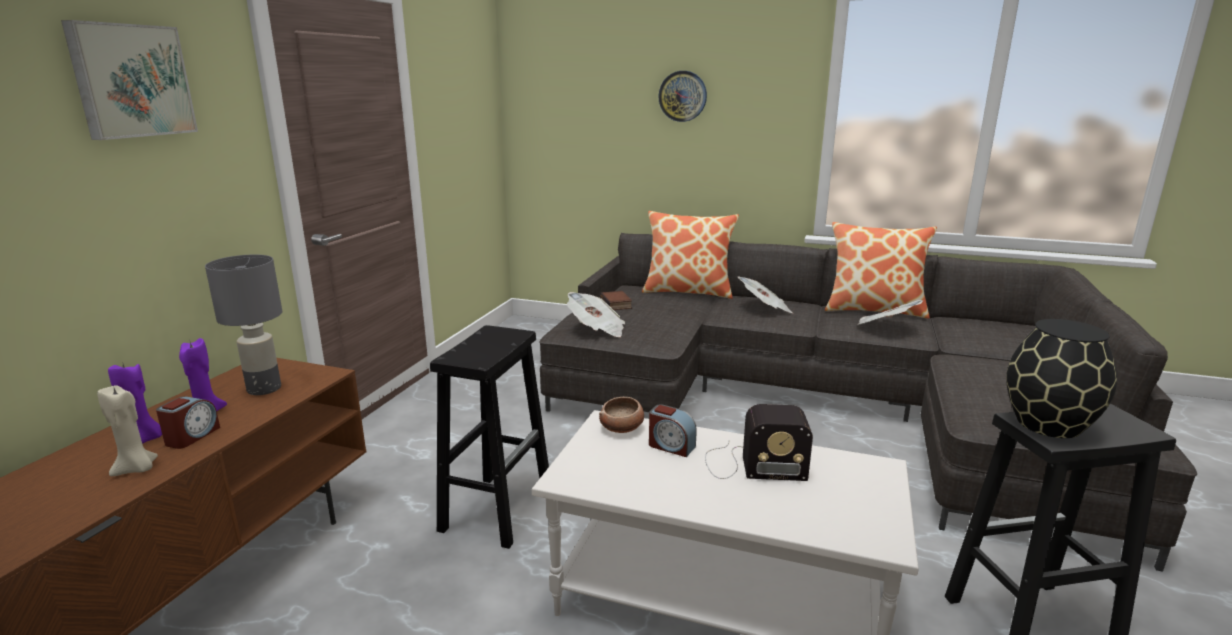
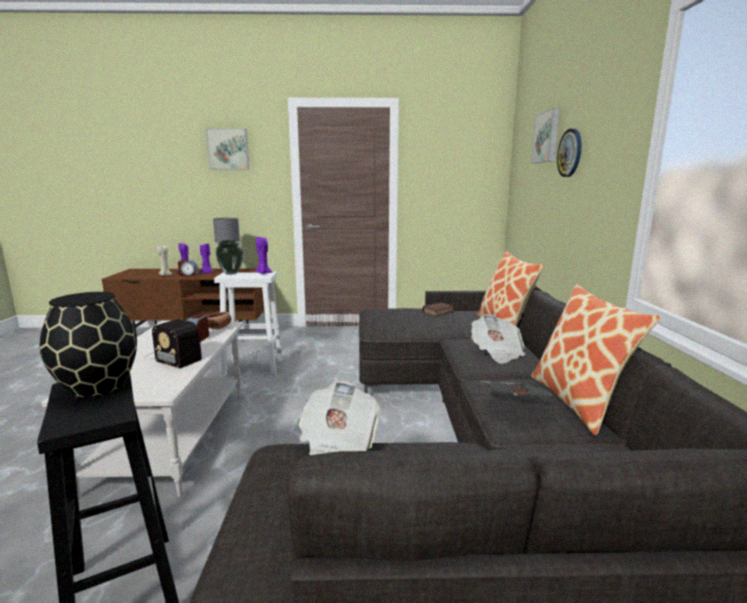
camera: 70 degrees right, 5 degrees down
black stool [430,325,549,549] -> white stool [214,272,283,377]
newspaper [567,292,625,337] -> newspaper moved to [298,381,381,455]
radio [705,404,813,481] -> radio turned 45 degrees counterclockwise [144,319,202,368]
none -> vase [216,240,243,275]
none -> purple candle [256,237,272,274]
none -> picture [531,108,560,163]

